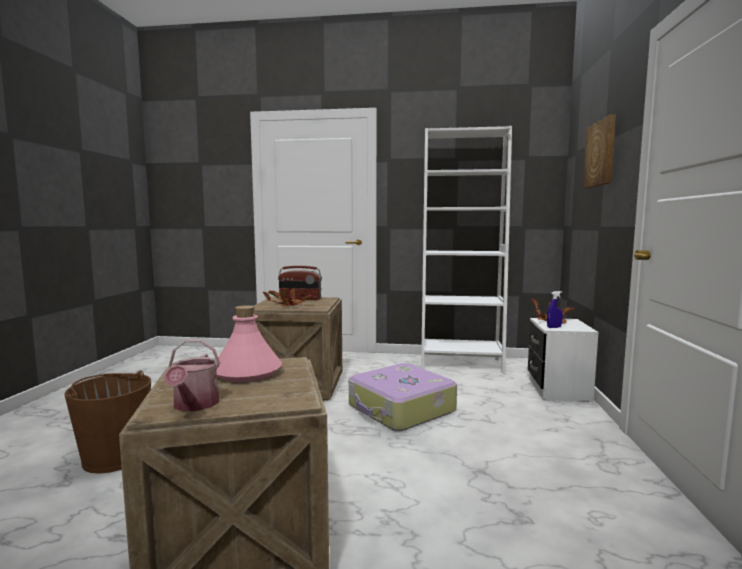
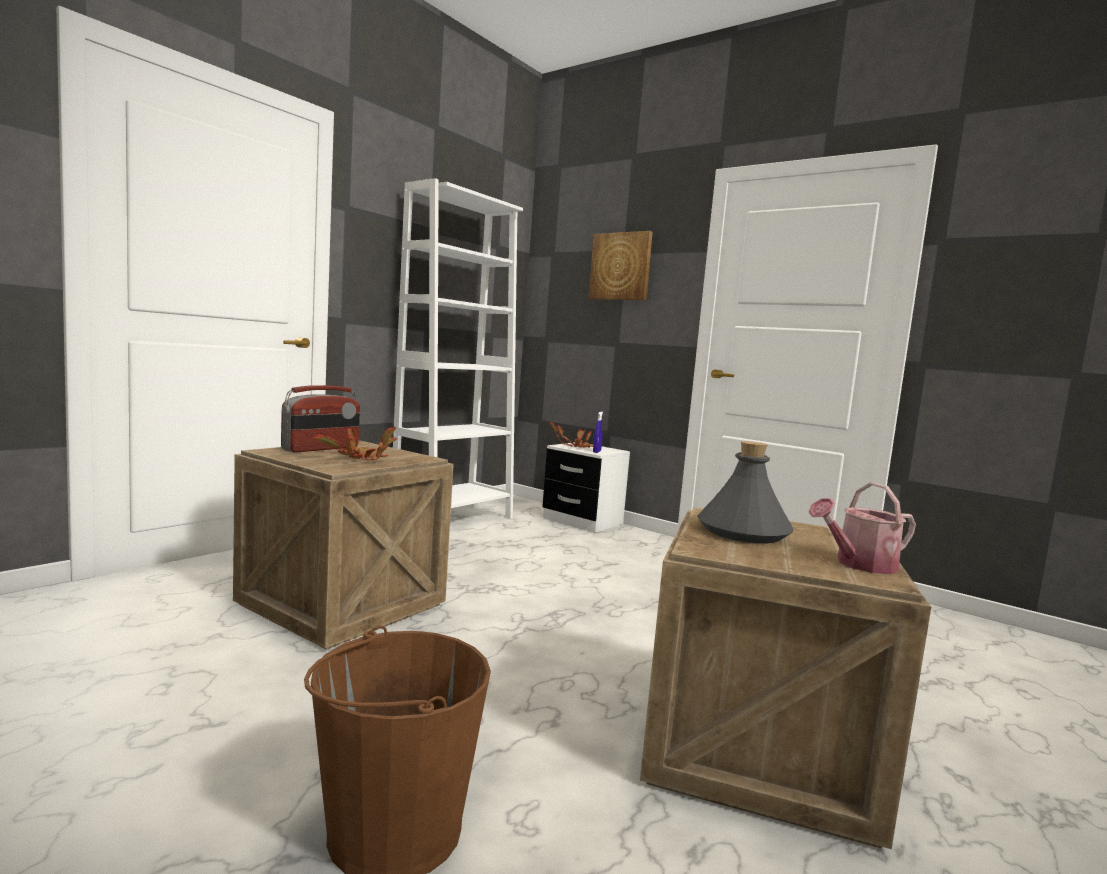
camera: 60 degrees left, 0 degrees up
watering can [164,339,220,411] -> watering can turned 135 degrees clockwise [809,482,916,574]
pink bottle [216,305,282,382] -> grey bottle [697,441,793,543]
suitcase [349,363,457,431] -> none

